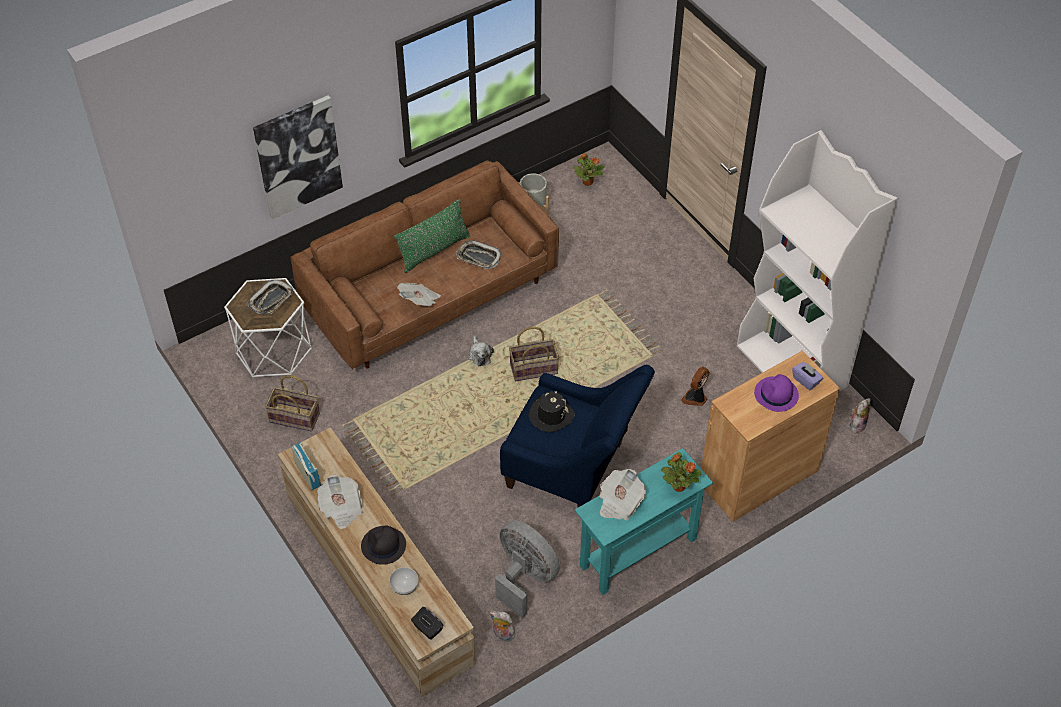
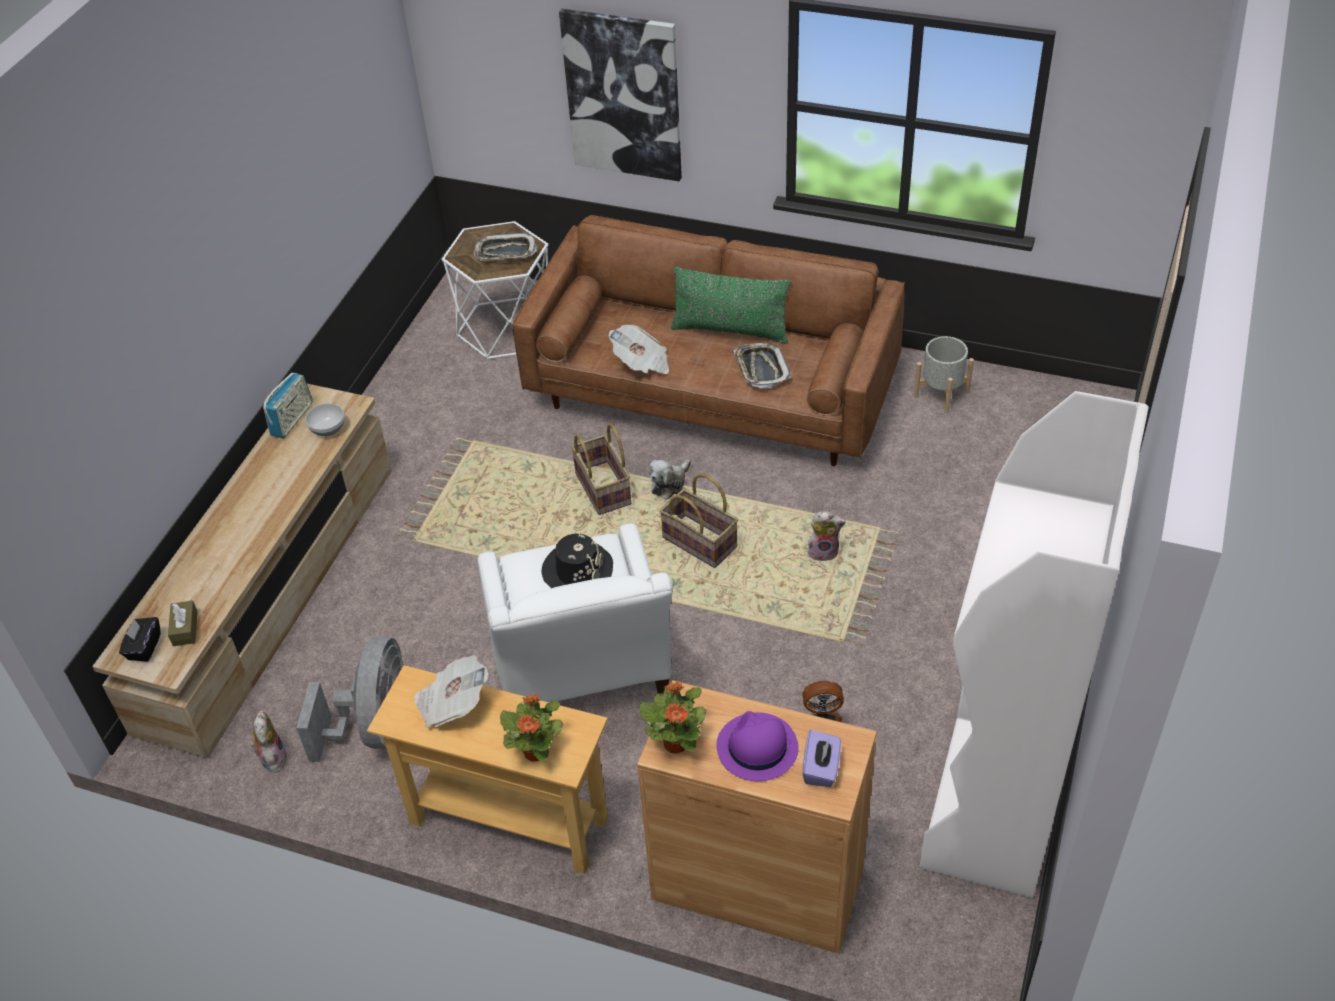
camera: 55 degrees right, 5 degrees down
basket [265,375,320,431] -> basket moved to [571,424,631,515]
newspaper [317,474,363,529] -> none
black hat [361,525,406,565] -> none
bowl [389,567,418,595] -> bowl moved to [305,403,344,436]
blue armchair [500,365,655,507] -> white armchair [478,523,673,703]
potted plant [573,153,605,186] -> potted plant moved to [639,682,706,754]
turquoise console table [575,448,713,595] -> beige console table [367,665,608,874]
plush toy [850,398,871,433] -> plush toy moved to [808,512,846,561]
none -> brown tissue box [168,600,198,646]

